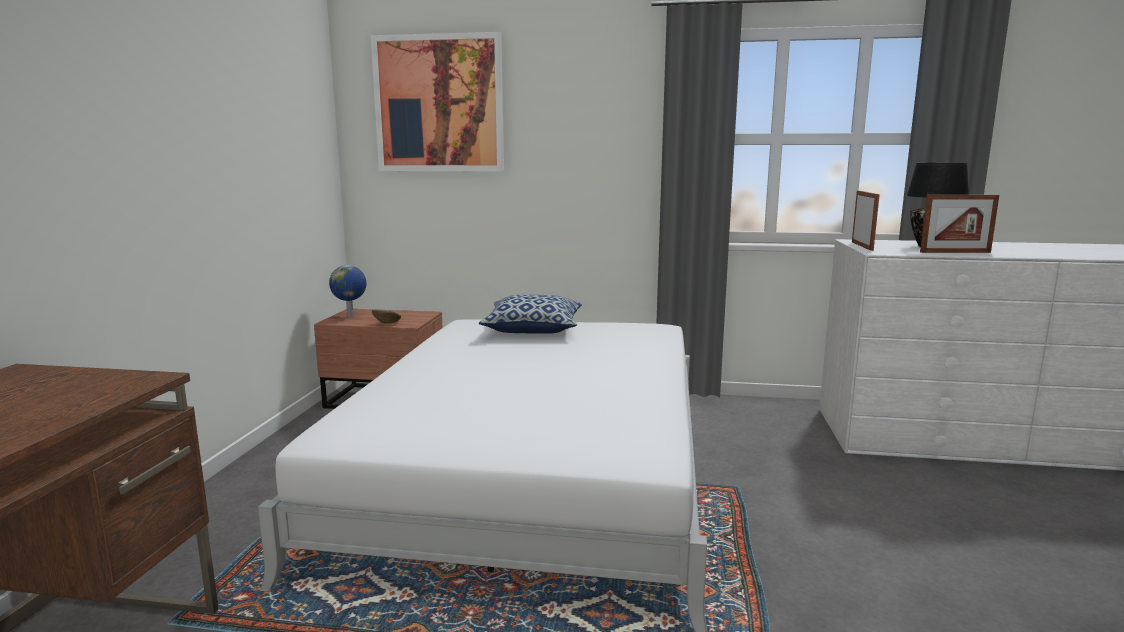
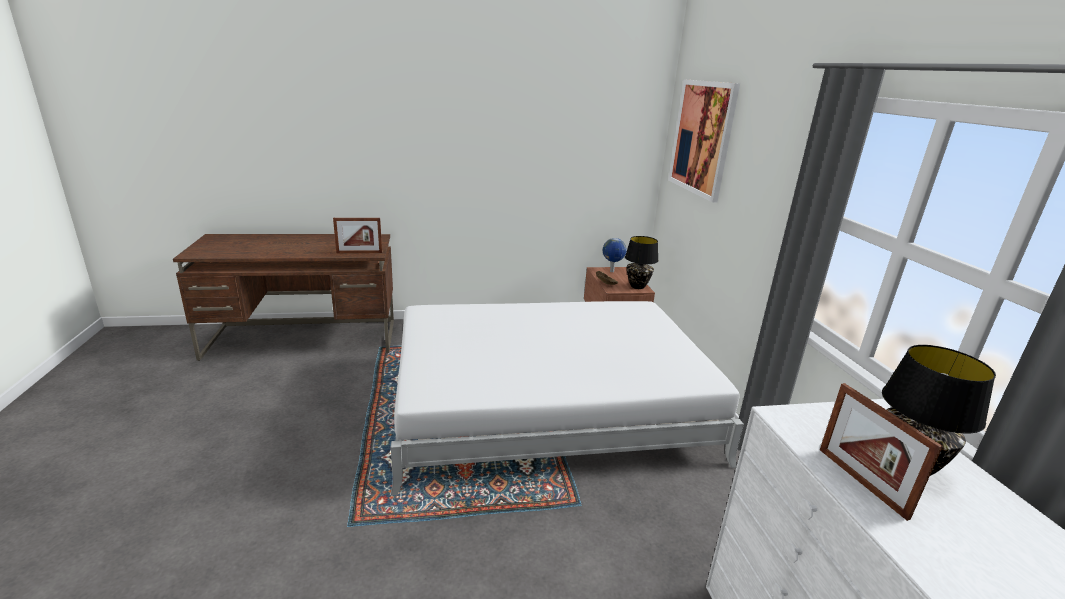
camera: 70 degrees right, 10 degrees up
pillow [479,295,582,334] -> none
picture frame [852,191,880,251] -> picture frame moved to [333,218,382,253]
none -> black table lamp [625,236,658,289]

